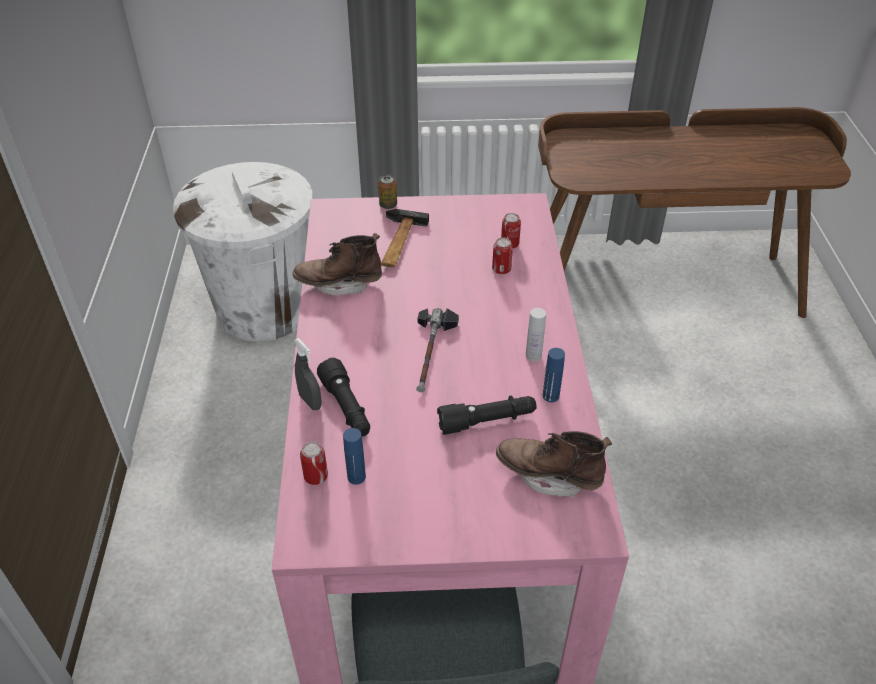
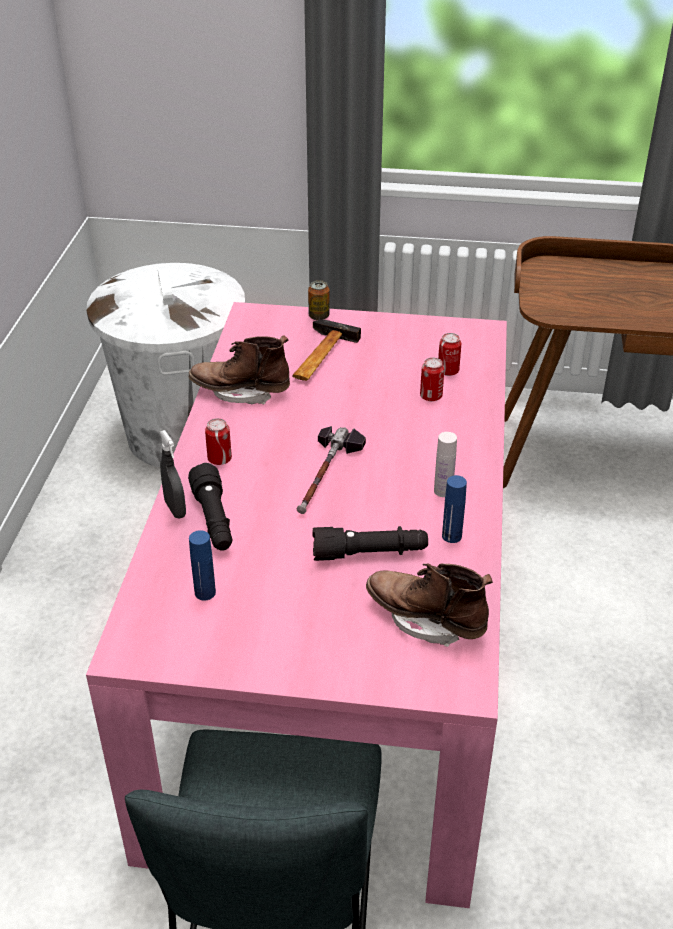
camera: 10 degrees right, 5 degrees down
can [300,441,328,485] -> can moved to [205,418,232,465]

